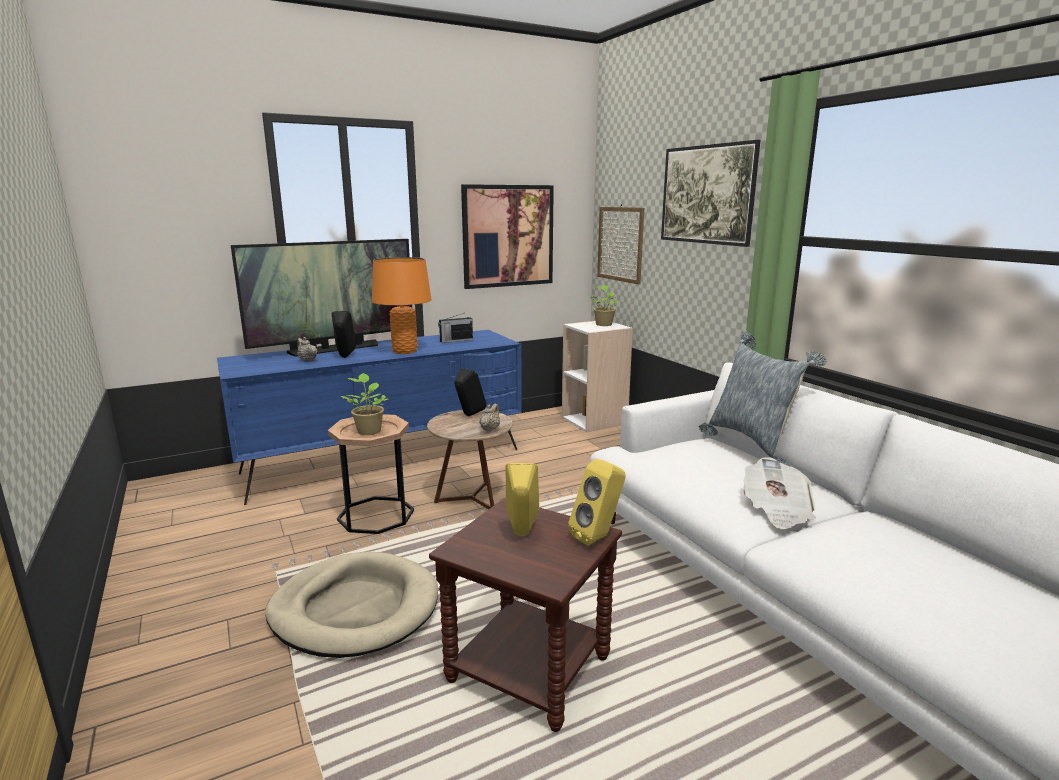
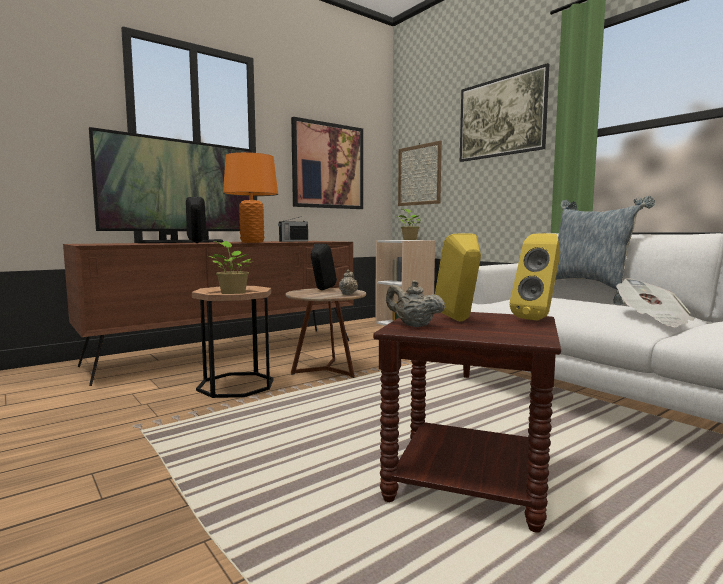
camera: 10 degrees left, 10 degrees down
blue tv stand [217,330,522,505] -> brown tv stand [63,241,353,386]
beige dog bed [265,552,438,658] -> none
beige teapot [297,337,317,362] -> beige teapot moved to [386,280,445,327]

